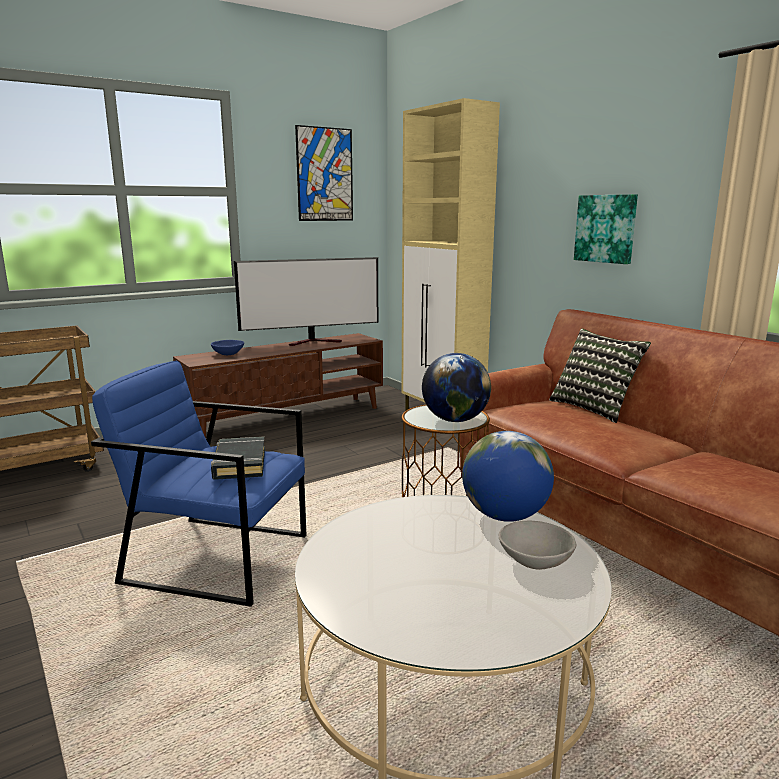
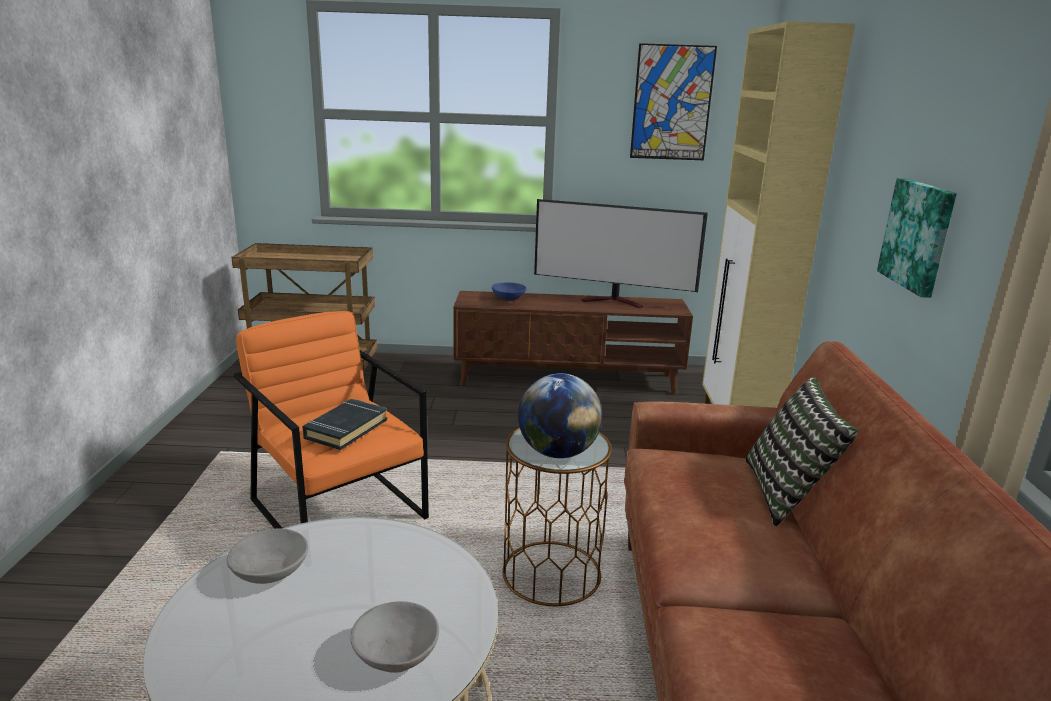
camera: 35 degrees right, 5 degrees up
blue armchair [91,361,307,607] -> orange armchair [234,311,429,529]
globe [462,431,554,522] -> none
none -> grey bowl [227,528,308,584]

